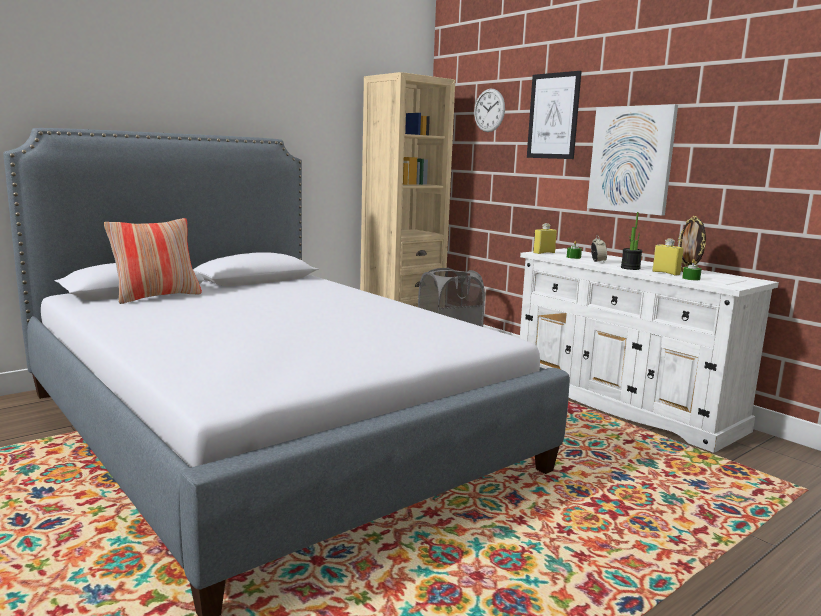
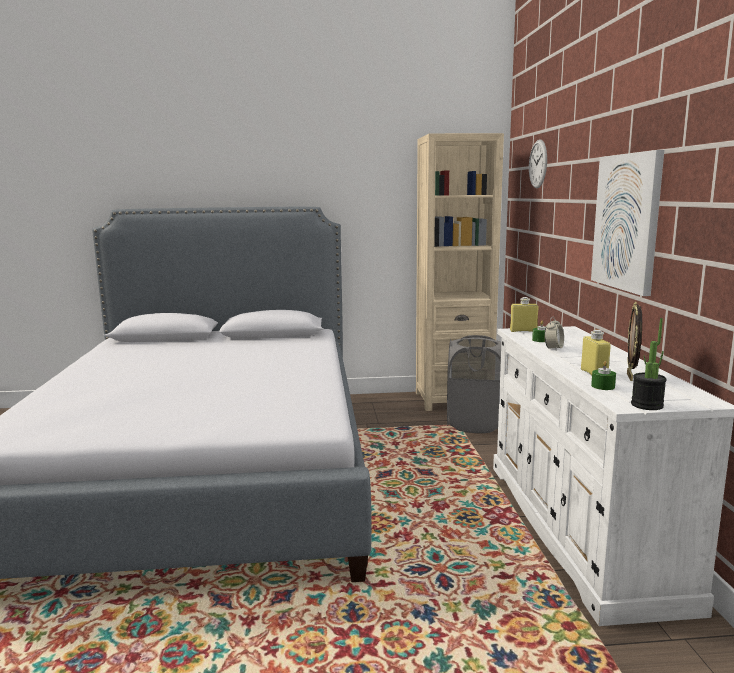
camera: 35 degrees right, 0 degrees up
pillow [104,218,202,304] -> none
picture [527,71,582,159] -> none
potted plant [621,212,642,270] -> potted plant moved to [631,318,667,410]

